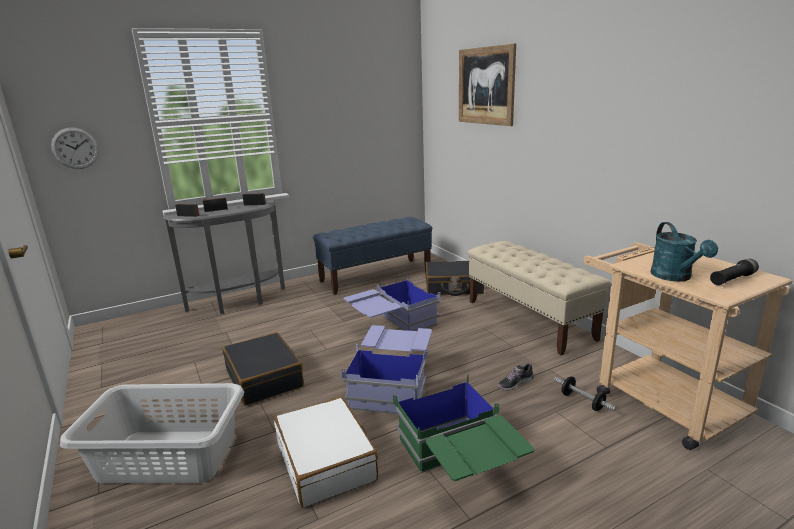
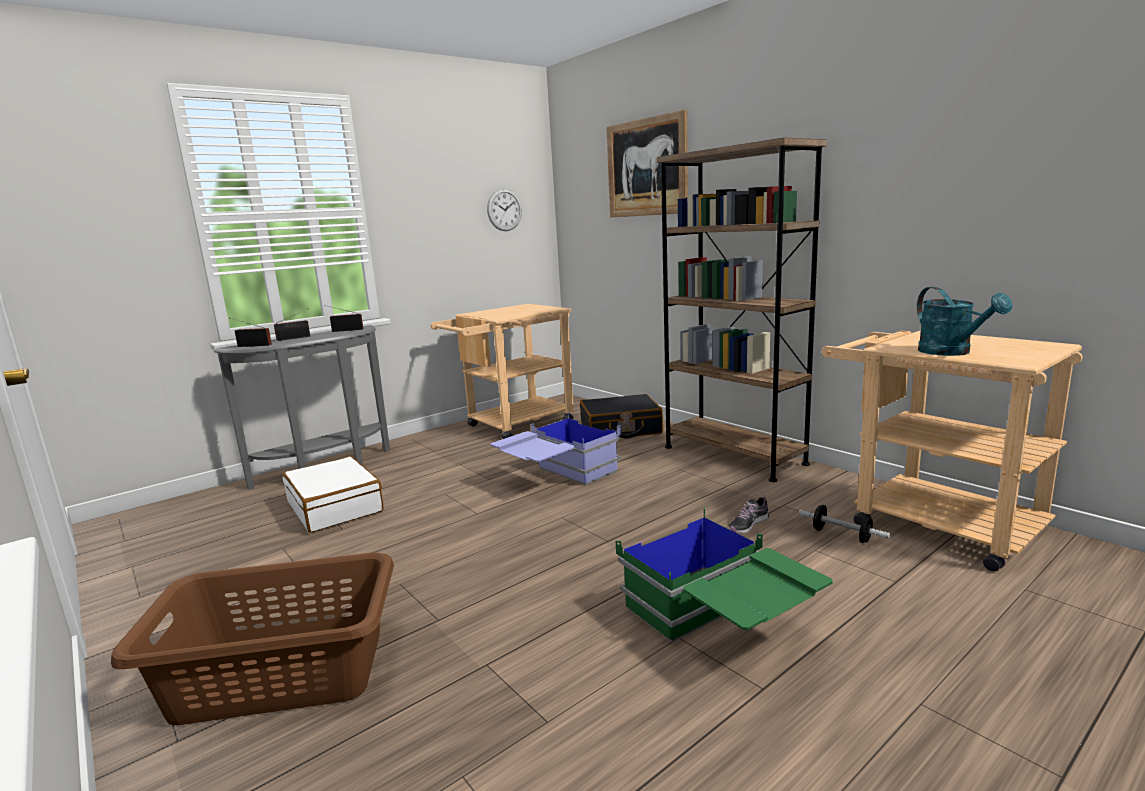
camera: 10 degrees left, 5 degrees down
wall clock [51,127,99,169] -> wall clock moved to [487,189,522,231]
grey laundry basket [60,383,244,483] -> brown laundry basket [111,552,394,725]
black suitcase [223,332,304,406] -> none
white suitcase [274,397,378,508] -> white suitcase moved to [283,456,383,533]
blue bench [313,217,432,295] -> beige cart [431,304,574,439]
blue storage box [341,325,432,414] -> none
beige bench [467,241,610,355] -> brown bookcase [657,137,827,482]
black flashlight [710,259,759,285] -> none

